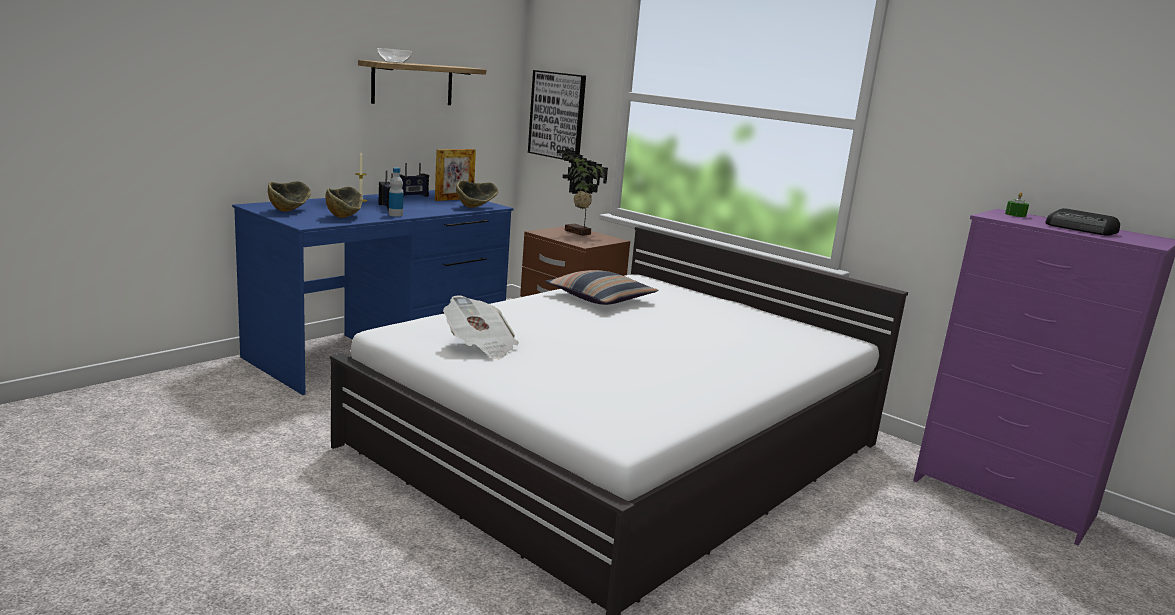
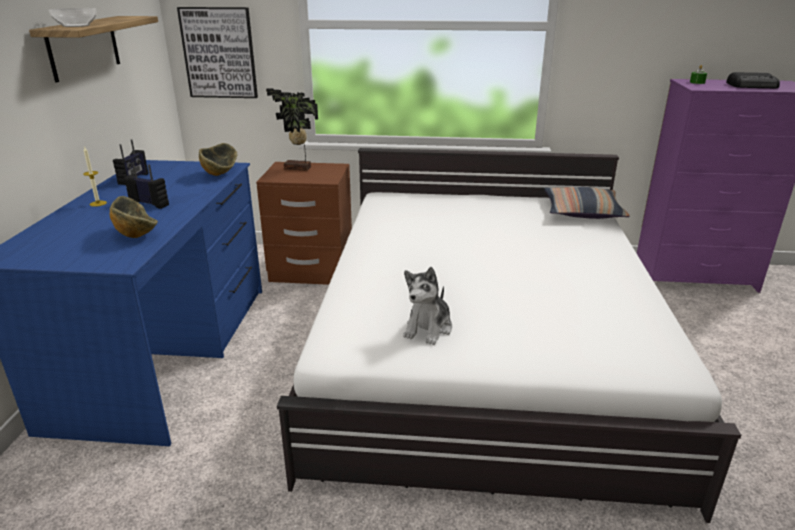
camera: 35 degrees left, 10 degrees up
bowl [268,181,311,212] -> none
bottle [389,168,404,216] -> none
picture frame [435,149,476,201] -> none
newspaper [443,295,519,359] -> plush toy [403,267,452,345]
pillow [545,270,658,305] -> pillow moved to [544,187,629,219]

